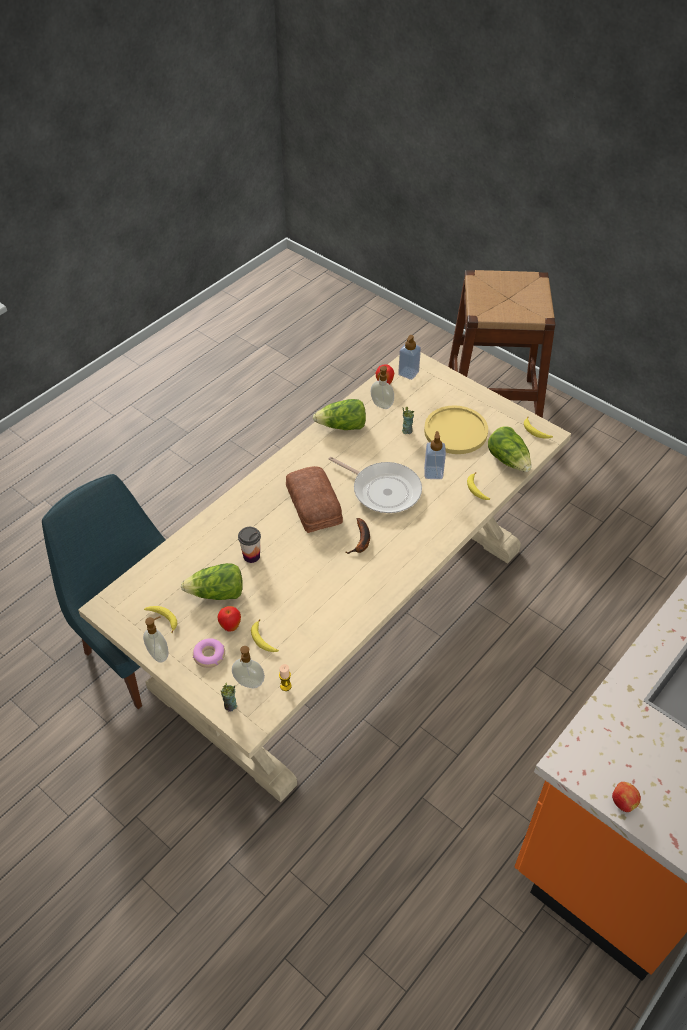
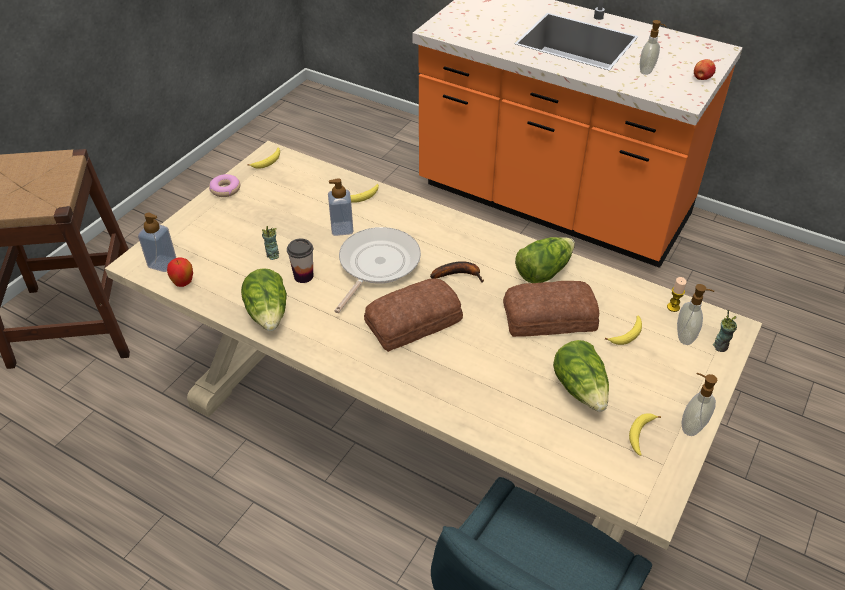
camera: 100 degrees left, 5 degrees down
donut [193,638,225,668] -> donut moved to [209,174,240,197]
apple [217,606,241,632] -> none
cup [238,527,261,563] -> cup moved to [287,238,313,283]
soap dispenser [371,366,394,409] -> soap dispenser moved to [640,20,667,75]
yellow plate [424,405,488,454] -> none
lettuce [488,426,531,472] -> lettuce moved to [515,237,575,283]
none -> bread [503,281,599,337]

